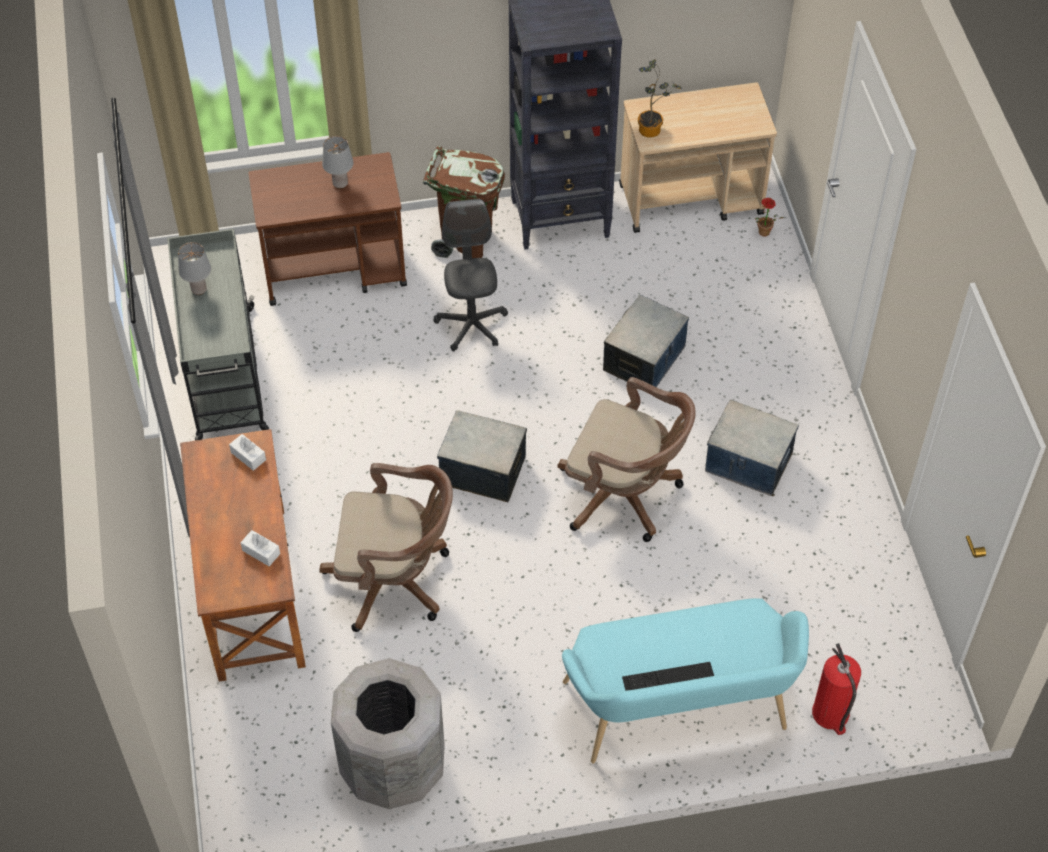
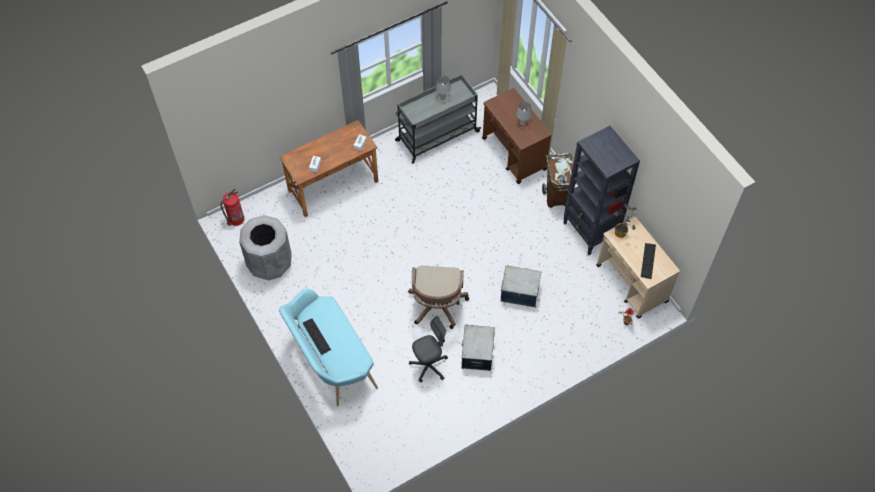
camera: 70 degrees right, 5 degrees up
brown office chair [319,463,453,632] -> none
grey office chair [434,199,508,352] -> grey office chair moved to [409,316,448,383]
storage box [437,410,527,502] -> none
fire extinguisher [812,643,861,735] -> fire extinguisher moved to [220,189,245,226]
none -> keyboard [641,243,656,279]

